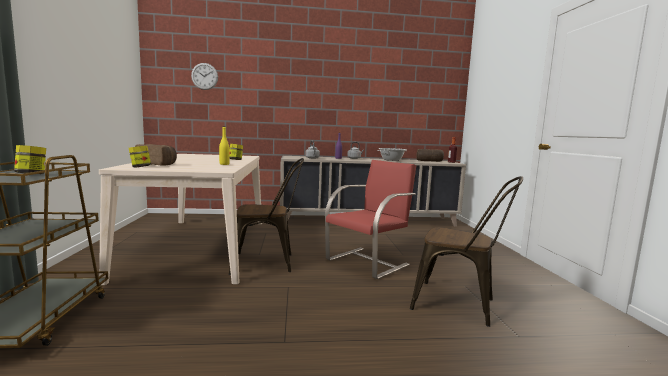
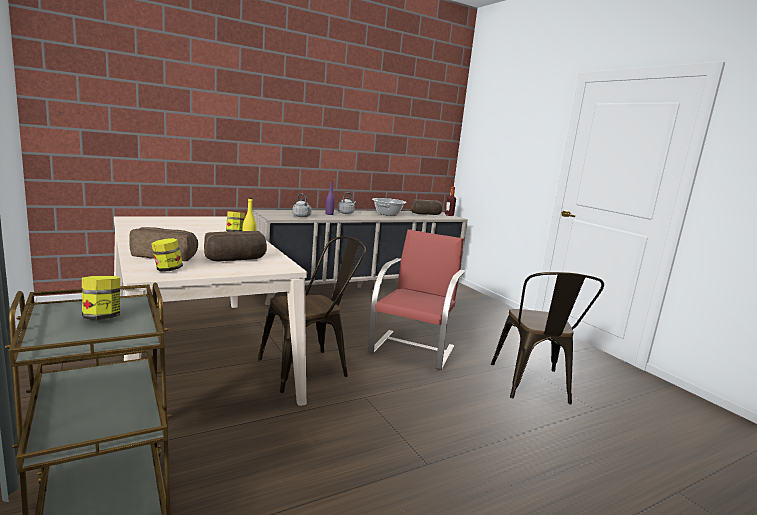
camera: 25 degrees left, 5 degrees up
wall clock [191,63,218,90] -> none
brown chair [410,176,523,327] -> brown chair turned 90 degrees clockwise [491,272,604,405]
none -> bread [204,231,267,262]

